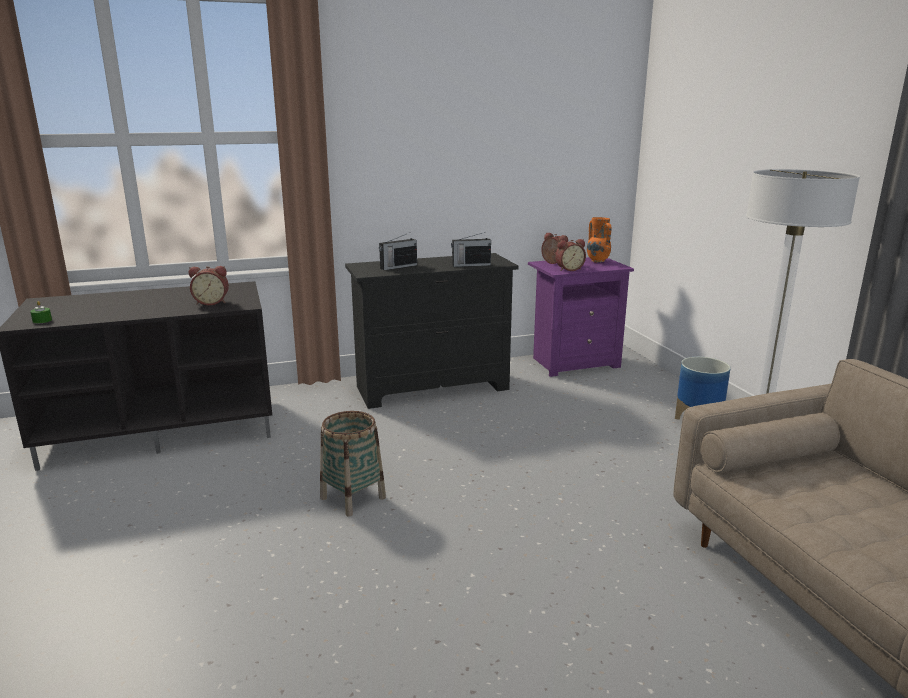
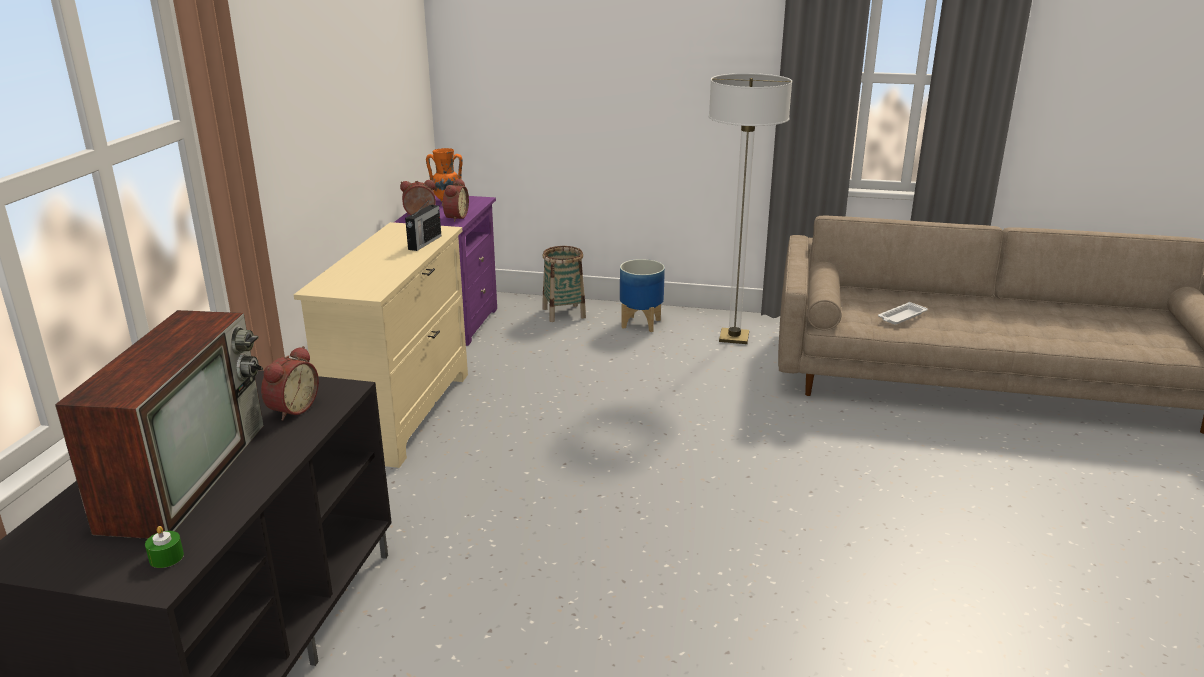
camera: 60 degrees left, 5 degrees up
basket [320,411,386,517] -> basket moved to [542,246,586,322]
black dresser [345,253,519,409] -> beige dresser [294,222,468,468]
radio [379,234,417,270] -> none
none -> television [55,310,264,539]
none -> white tray [878,302,928,325]

